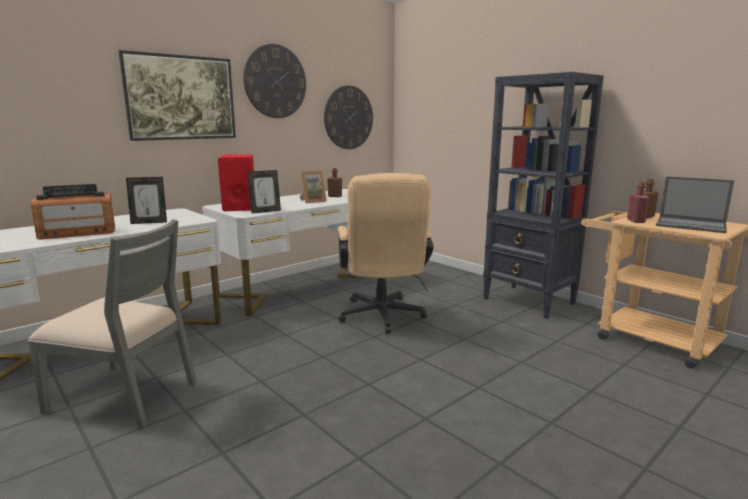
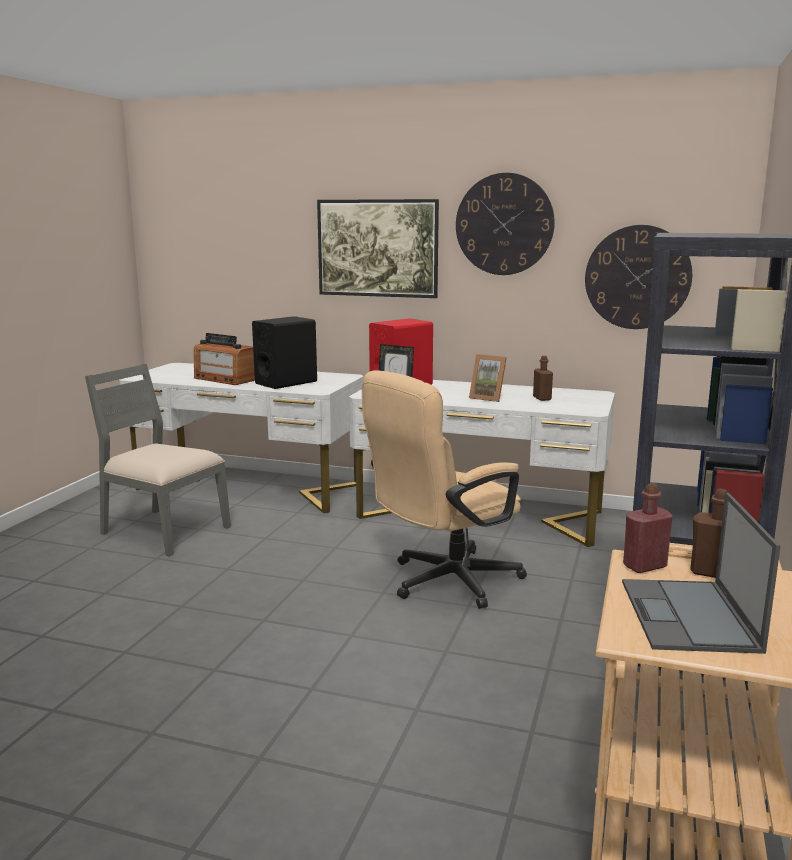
camera: 60 degrees right, 0 degrees up
grey chair [28,219,197,429] -> grey chair turned 135 degrees clockwise [85,363,231,557]
picture frame [126,177,167,224] -> black speaker [252,316,317,389]

